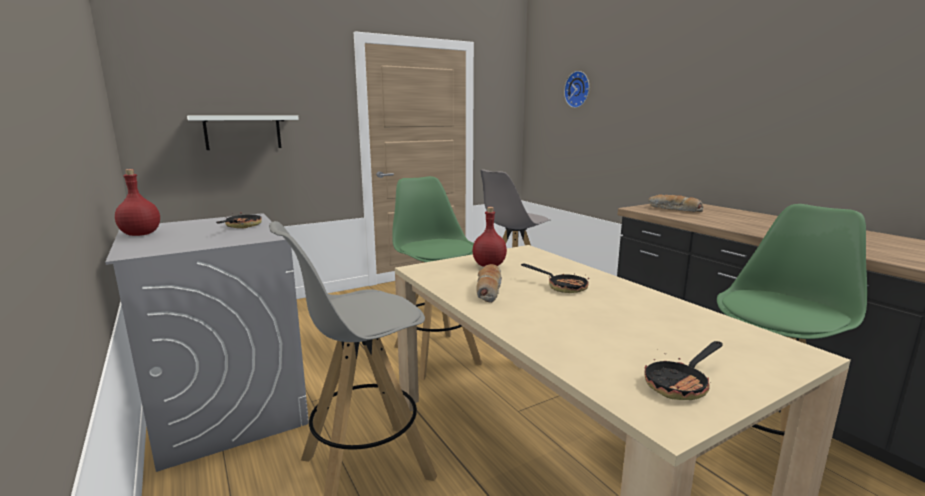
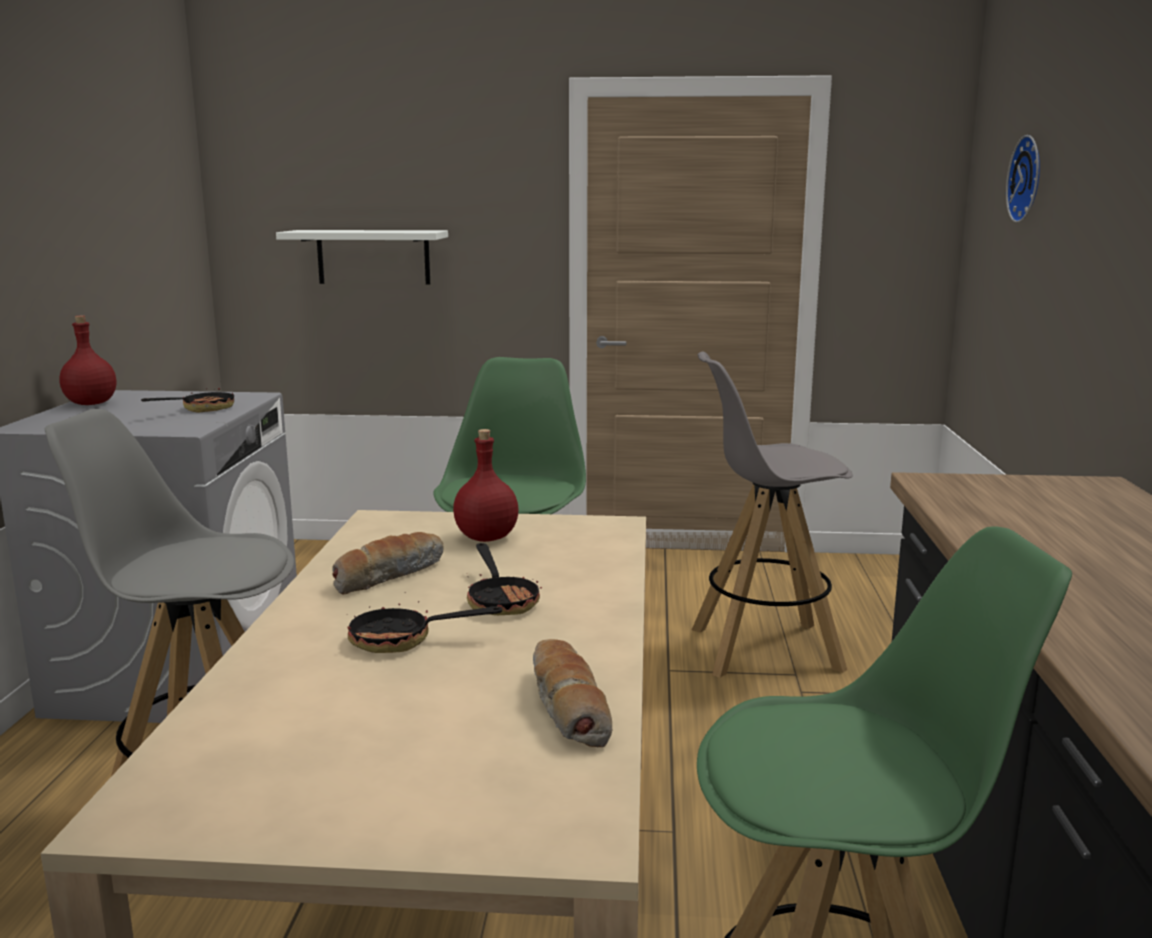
camera: 35 degrees right, 0 degrees up
frying pan [645,341,723,400] -> frying pan moved to [346,592,502,653]
bread [648,195,703,212] -> bread moved to [533,639,613,747]

